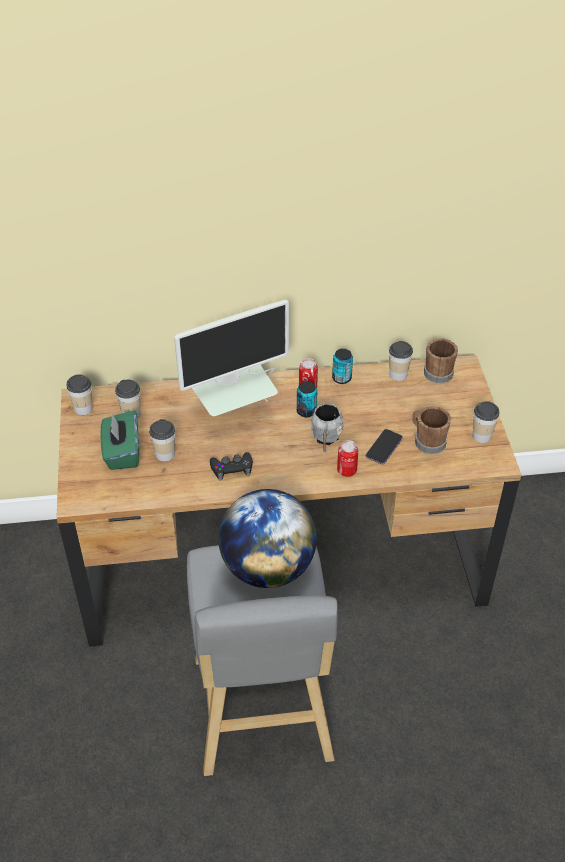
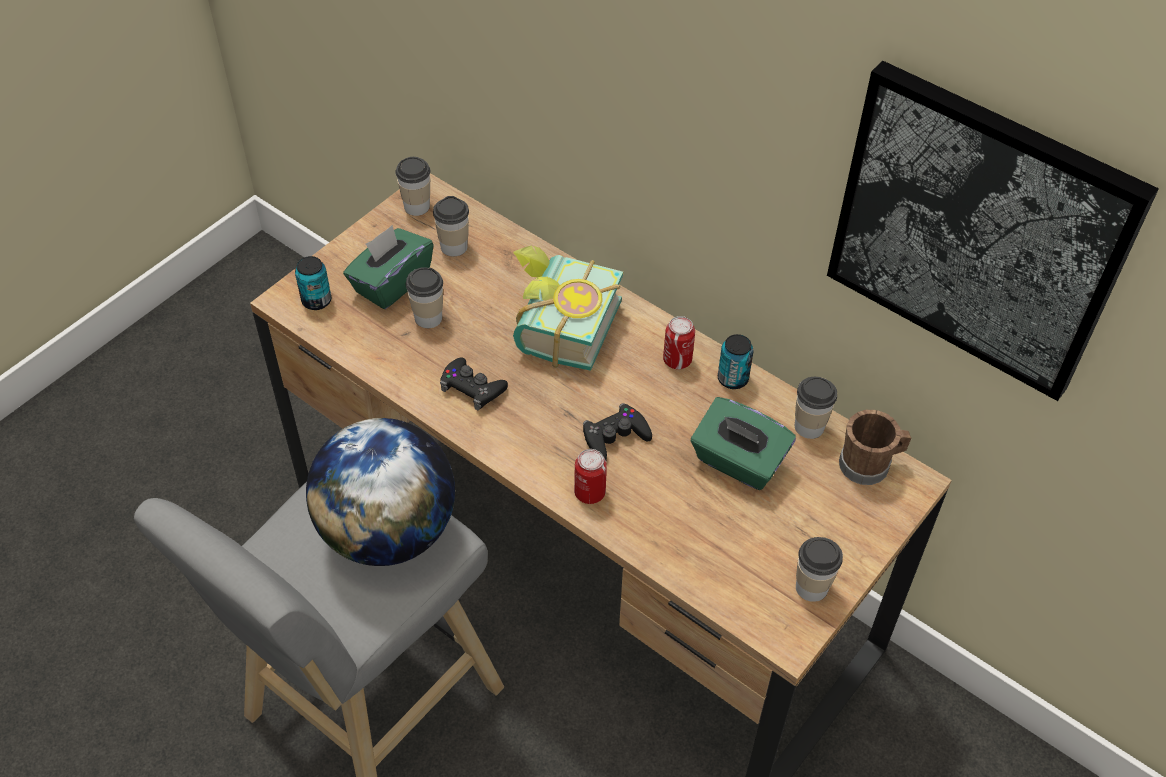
camera: 45 degrees right, 5 degrees up
monitor [174,300,289,416] -> book [513,245,623,371]
can [297,381,317,417] -> can moved to [295,256,332,310]
grey mug [312,404,343,452] -> black game controller [583,403,652,460]
phone [366,429,403,464] -> none
brown mug [412,406,451,454] -> none
none -> green tissue box [691,397,796,490]
none -> picture [827,61,1159,401]

